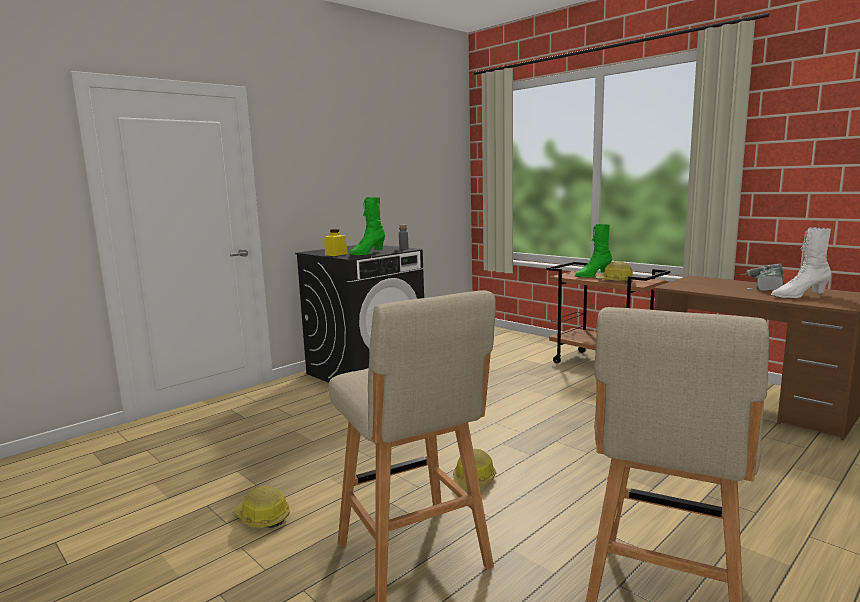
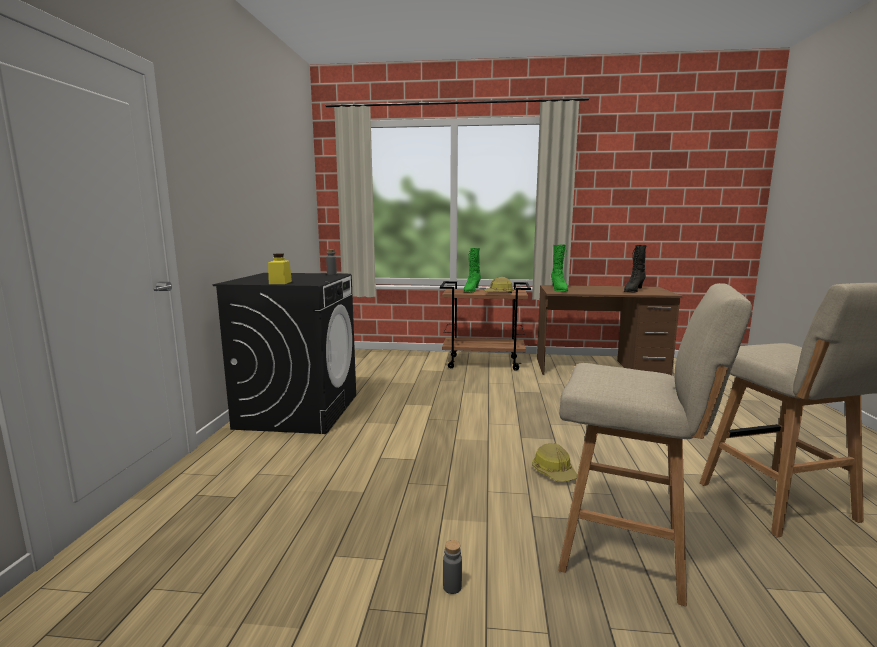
camera: 40 degrees left, 0 degrees up
hard hat [232,486,290,528] -> grey bottle [443,540,462,594]
green boot [349,197,385,255] -> green boot moved to [551,244,568,292]
power drill [739,264,784,291] -> none
white boot [771,227,831,298] -> black boot [624,245,647,292]

